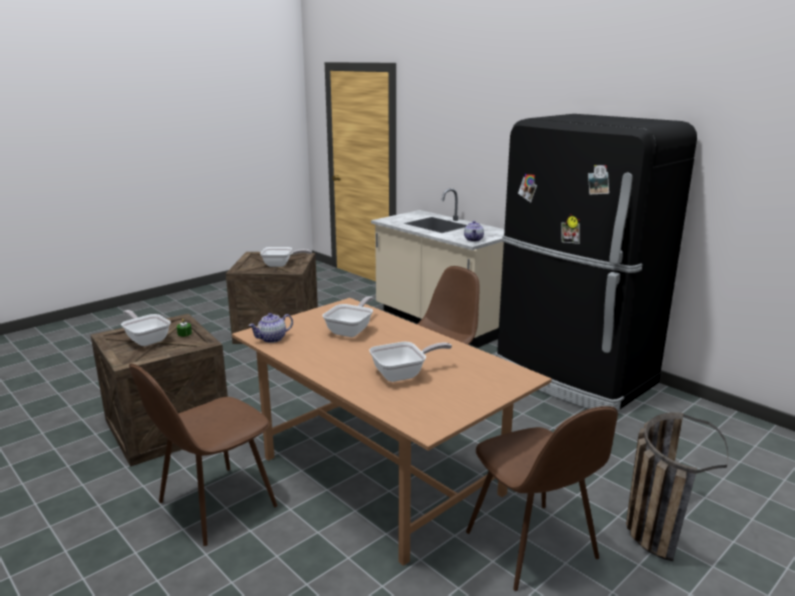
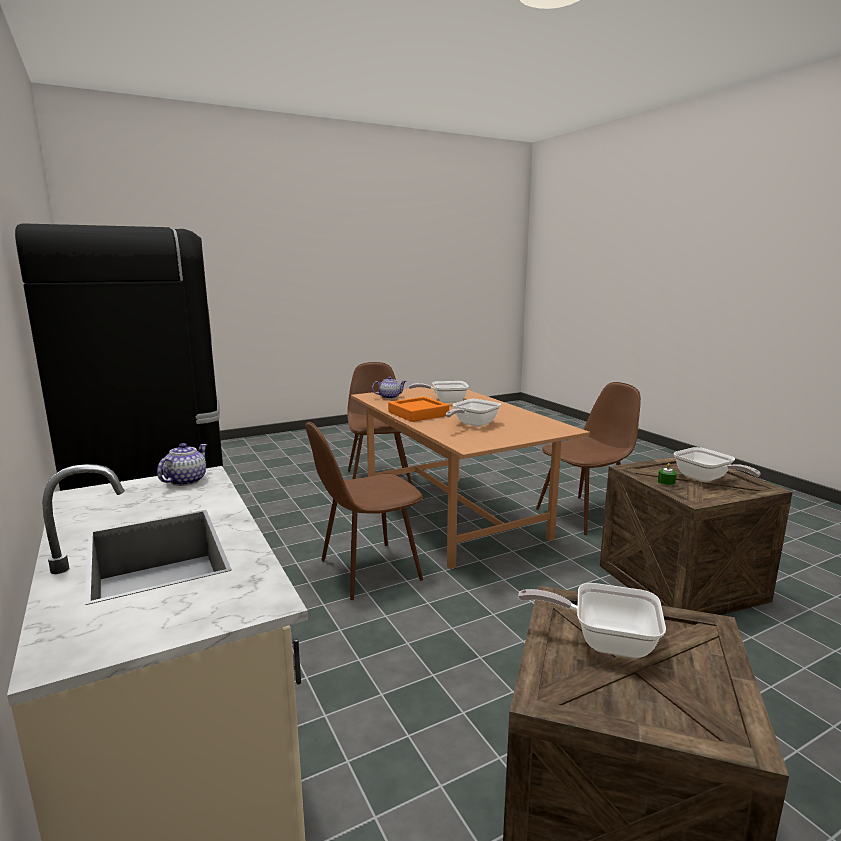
camera: 165 degrees left, 5 degrees down
teapot [248,313,293,343] -> teapot moved to [372,376,406,399]
basket [626,412,728,561] -> none
none -> orange tray [388,397,449,422]

